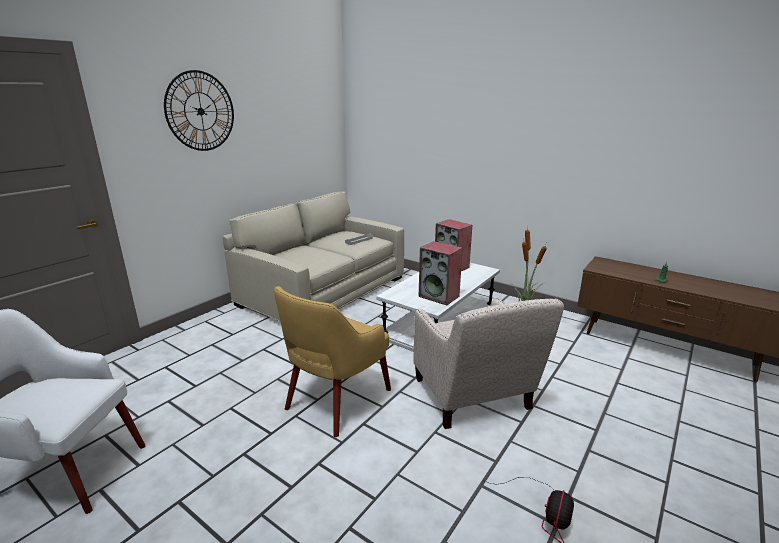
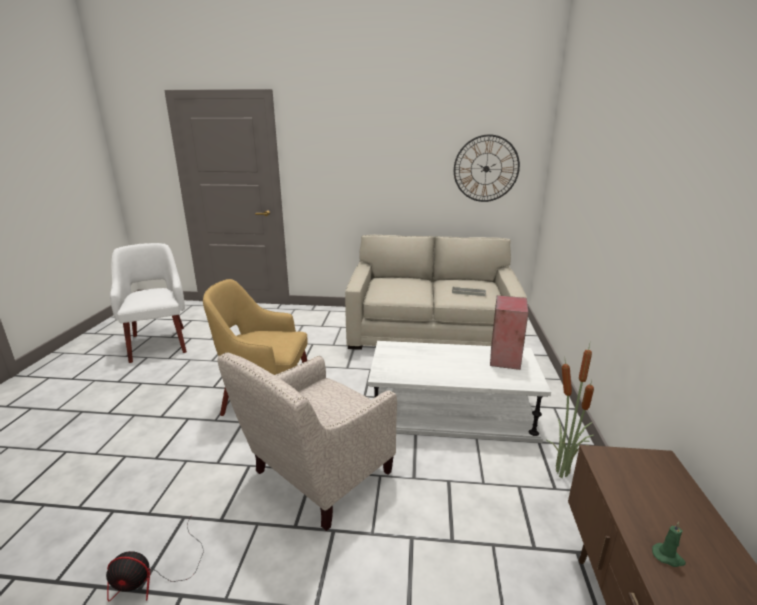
camera: 60 degrees right, 0 degrees up
wall clock [164,70,234,151] -> wall clock moved to [454,134,520,202]
speaker [418,241,463,305] -> none

